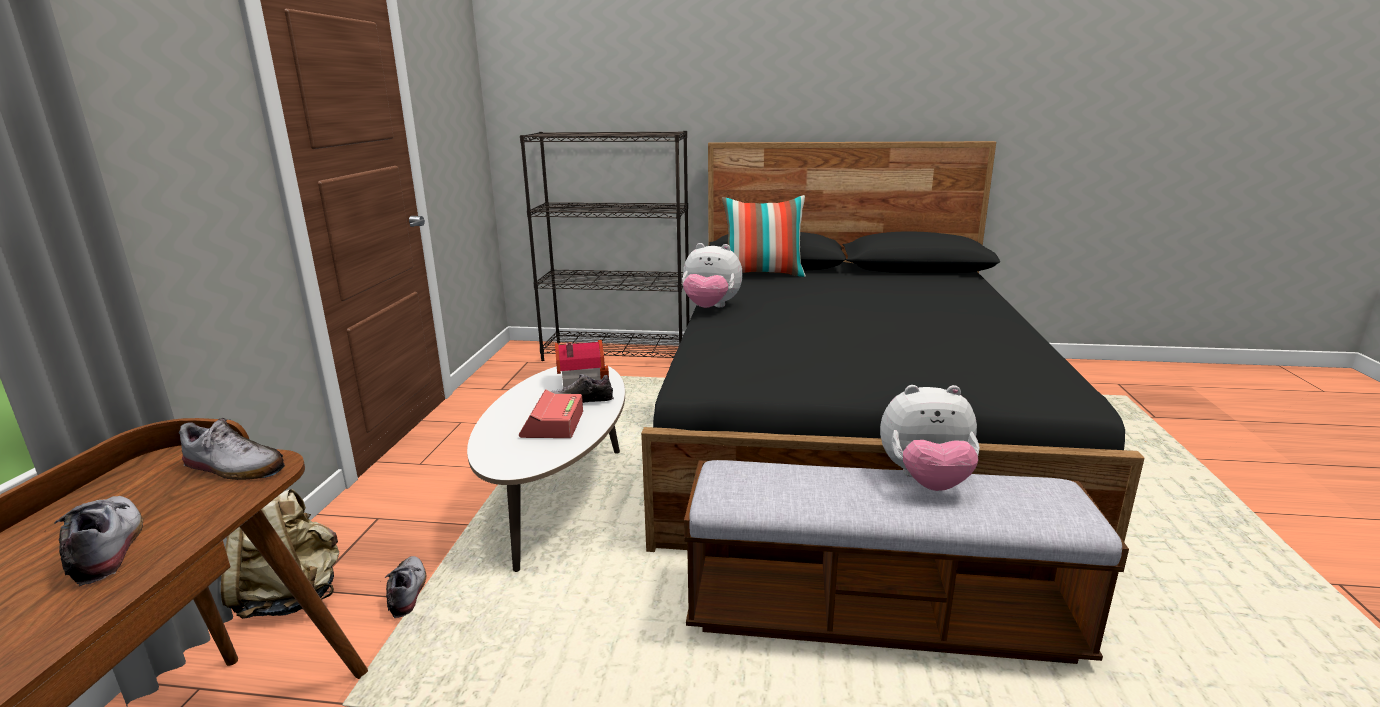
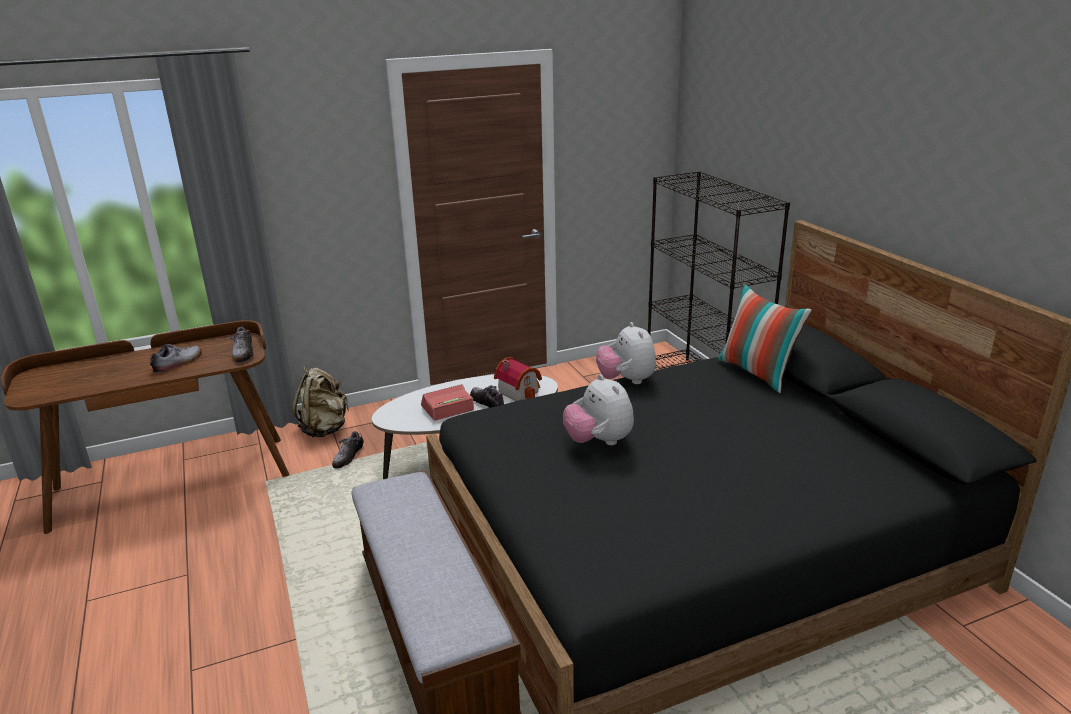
camera: 60 degrees right, 5 degrees up
shoe [385,556,426,618] -> shoe turned 150 degrees clockwise [332,431,364,468]
plush toy [880,385,980,491] -> plush toy moved to [563,374,634,445]

